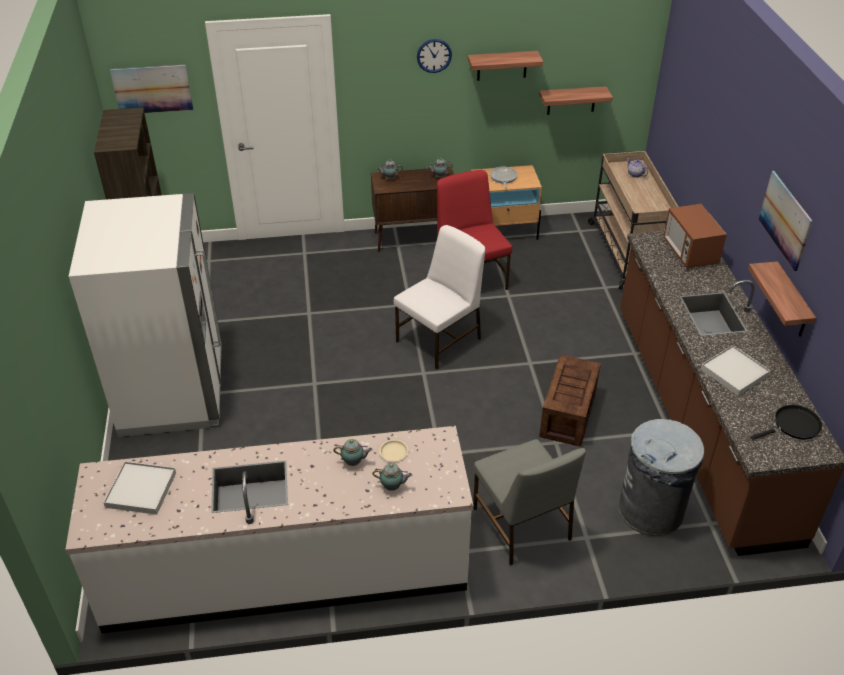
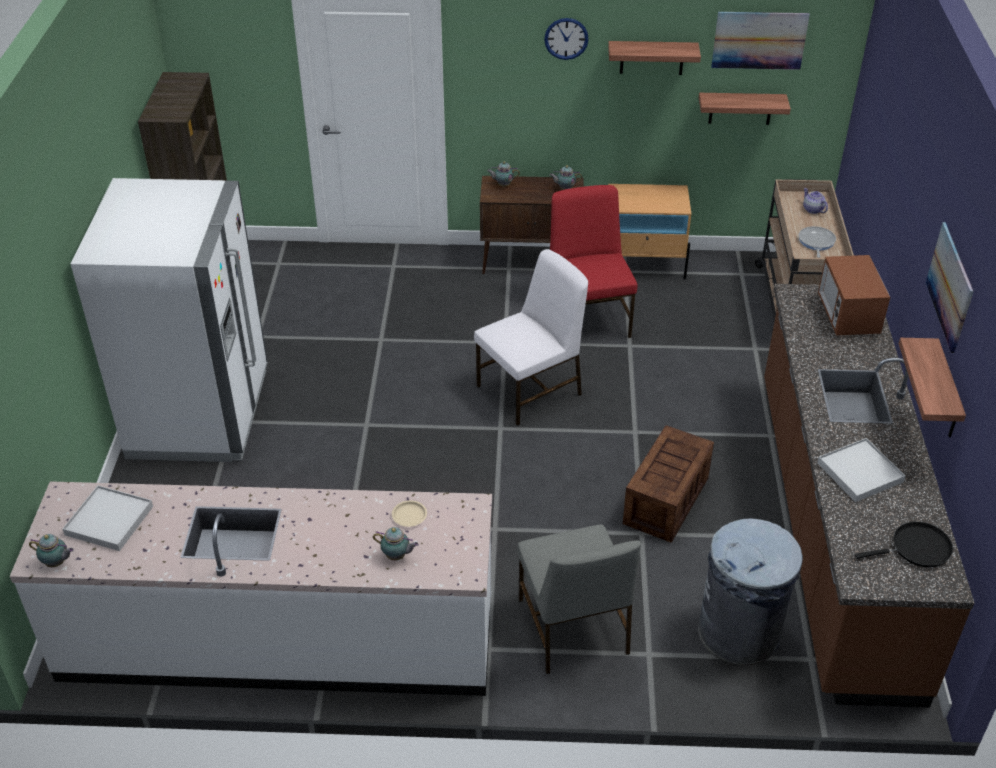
camera: 10 degrees right, 0 degrees up
picture [110,65,193,113] -> picture moved to [711,12,810,70]
teapot [334,439,373,466] -> teapot moved to [29,534,74,567]
frying pan [490,167,517,188] -> frying pan moved to [799,226,836,258]

